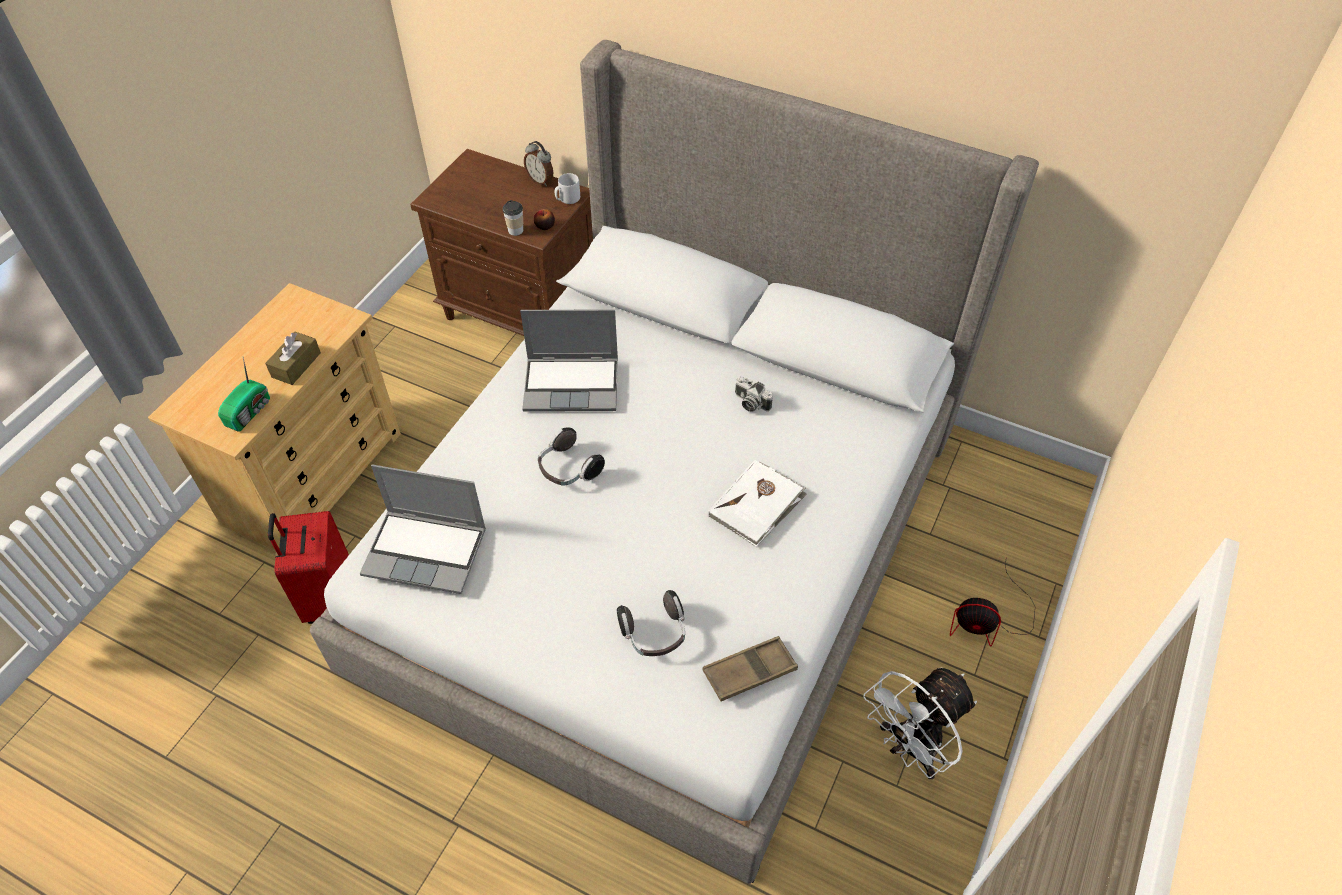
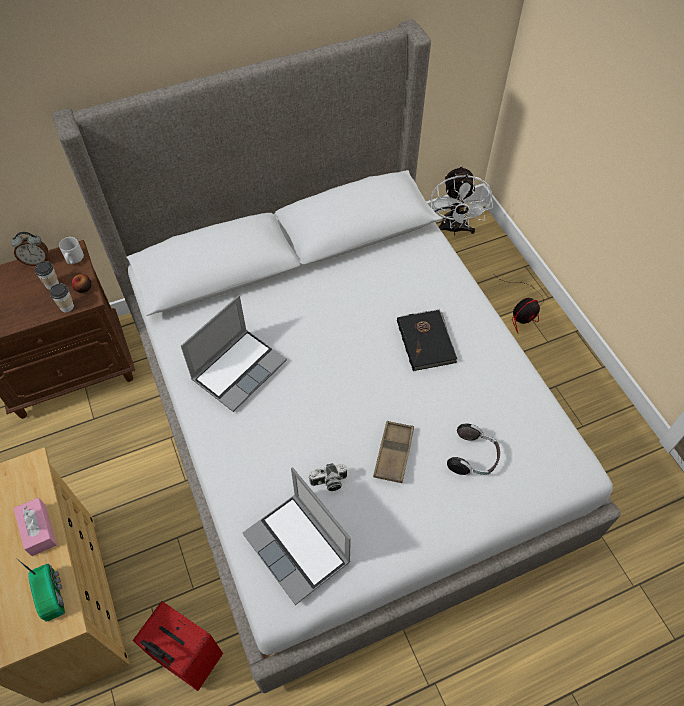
camera: 50 degrees left, 5 degrees up
brown tissue box [265,331,321,385] -> pink tissue box [14,498,57,556]
laptop [360,464,486,594] -> laptop turned 90 degrees clockwise [243,467,351,605]
headphones [538,427,605,486] -> none
brown tray [703,636,798,701] -> brown tray moved to [373,421,414,483]
white book [708,460,807,547] -> black book [397,309,458,371]
camera [735,377,773,412] -> camera moved to [309,463,347,491]
white fan [863,667,977,779] -> white fan moved to [431,166,493,236]
none -> cup [35,261,59,290]

